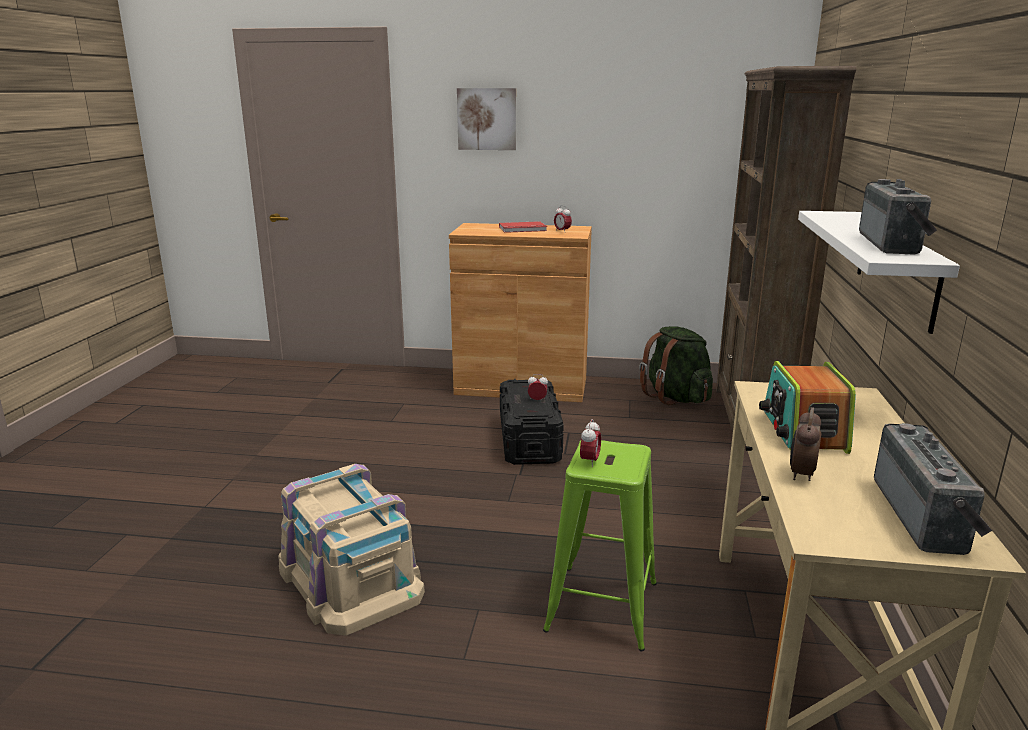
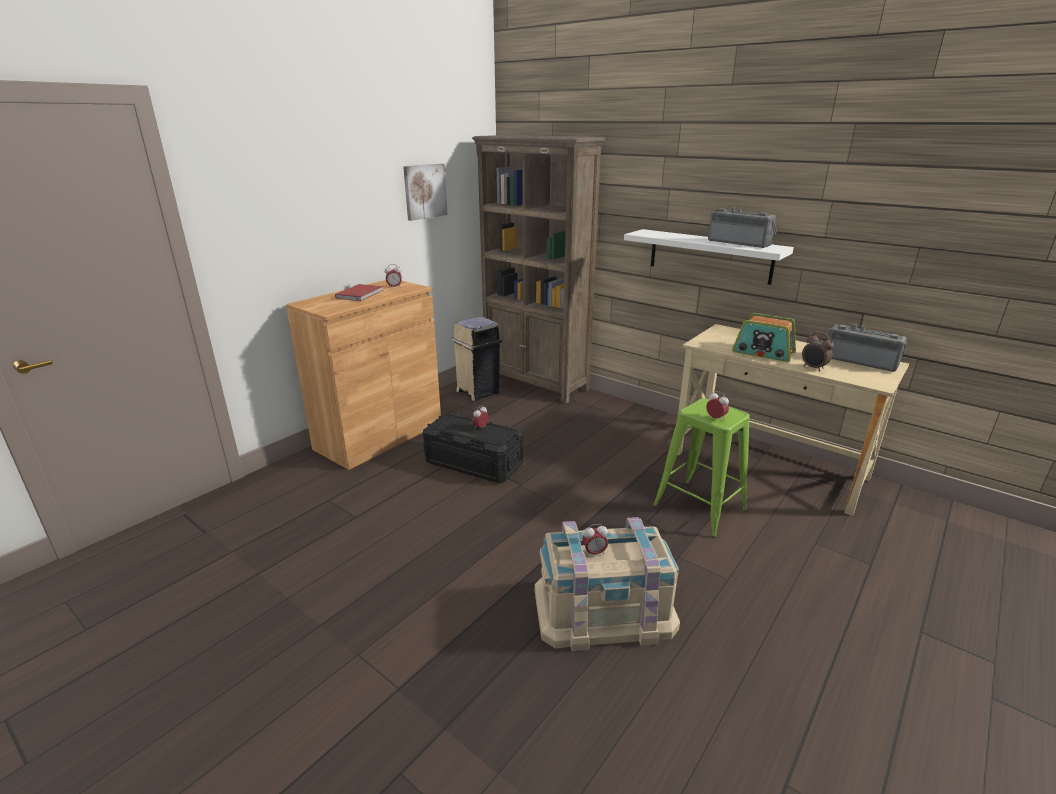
camera: 60 degrees left, 5 degrees up
picture [457,88,516,150] -> picture moved to [403,164,447,221]
green backpack [639,326,713,405] -> beige trash can [452,316,502,401]
none -> alarm clock [582,524,608,557]

